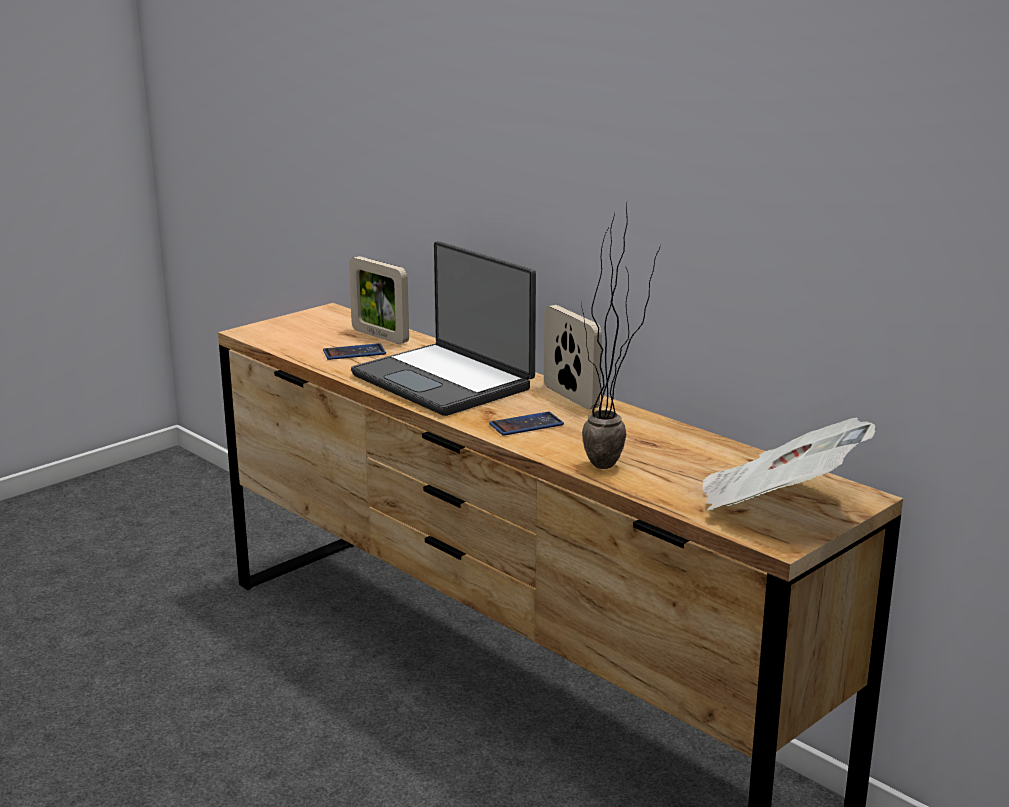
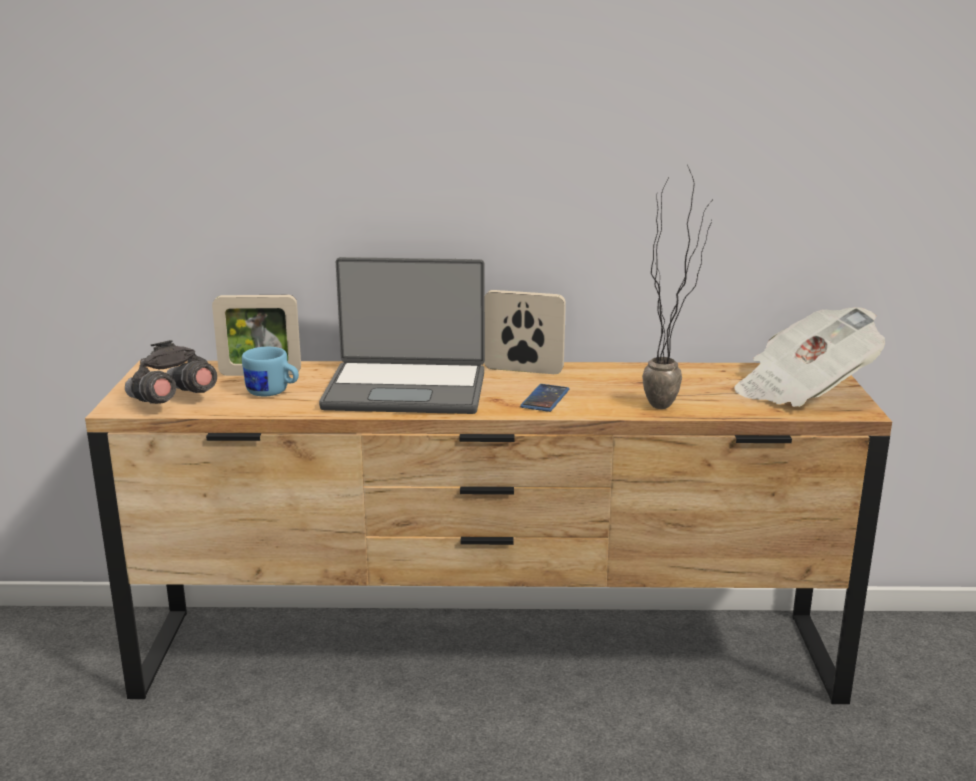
camera: 45 degrees left, 0 degrees up
phone [323,343,386,360] -> blue mug [242,347,299,396]
none -> grey binoculars [125,340,217,404]

